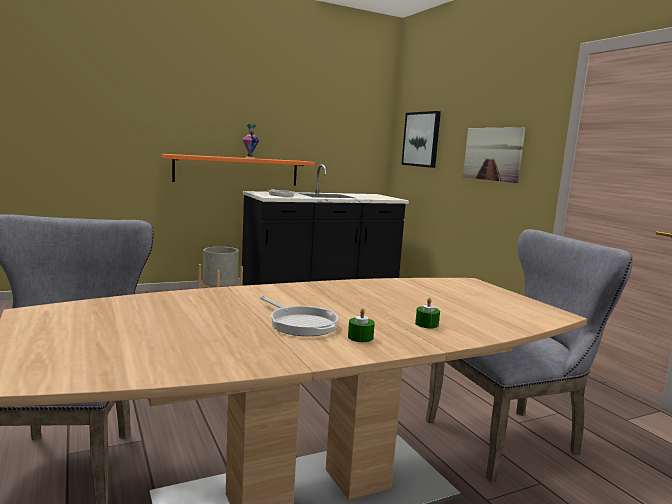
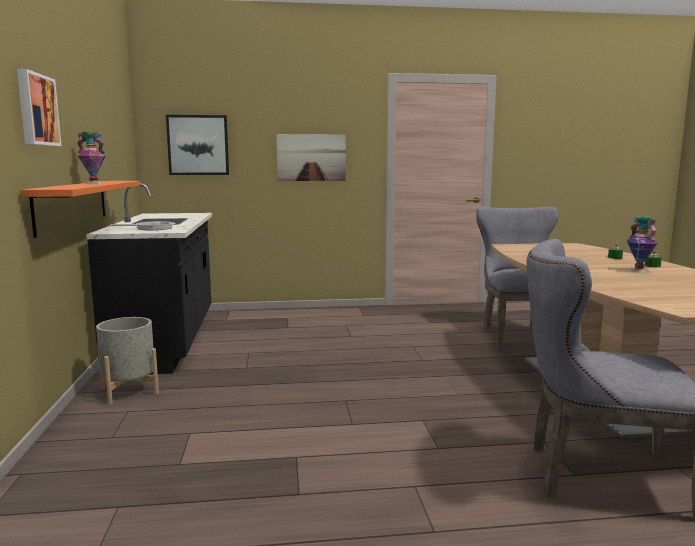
camera: 70 degrees left, 0 degrees up
frying pan [260,296,338,336] -> vase [627,216,658,273]
none -> picture [17,69,61,146]

